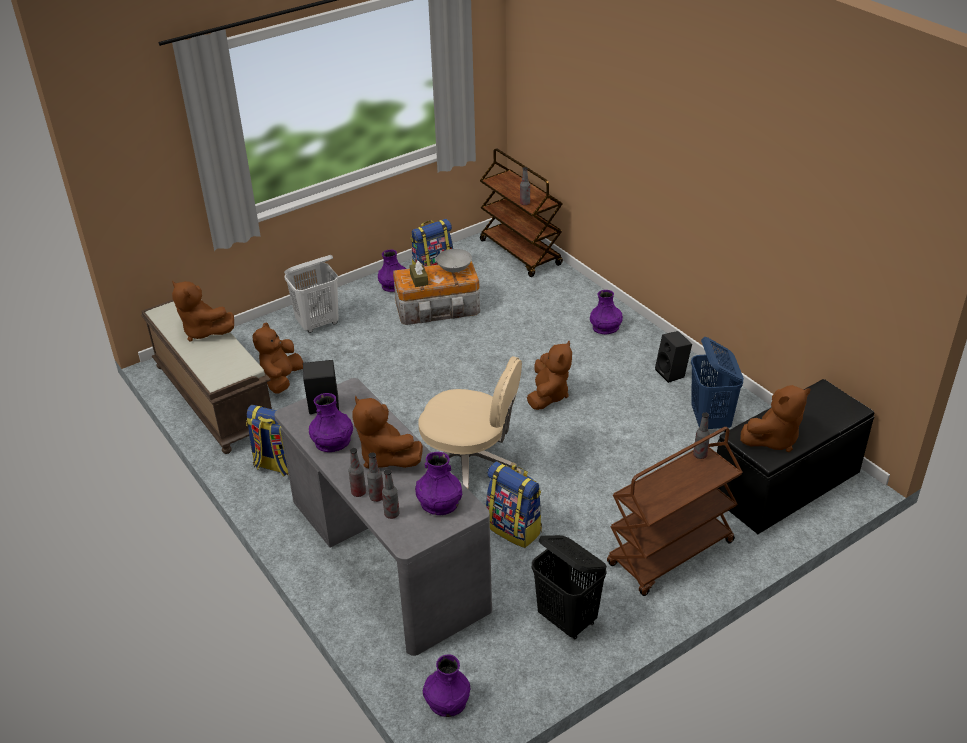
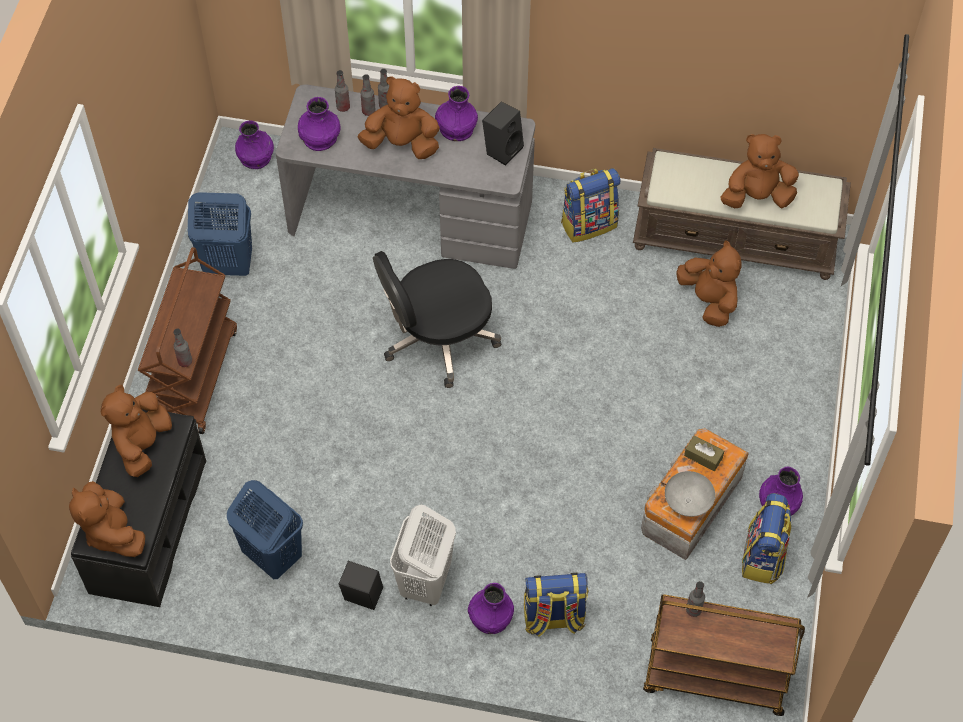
camera: 135 degrees right, 20 degrees up
white laundry basket [284,255,339,333] -> white laundry basket moved to [390,505,456,606]
beige office chair [418,356,522,489] -> black office chair [373,251,501,388]
backpack [485,461,542,548] -> backpack moved to [524,573,588,637]
brown plush toy [527,341,572,410] -> brown plush toy moved to [69,481,145,557]
black laundry basket [532,535,607,640] -> blue laundry basket [188,192,252,276]

